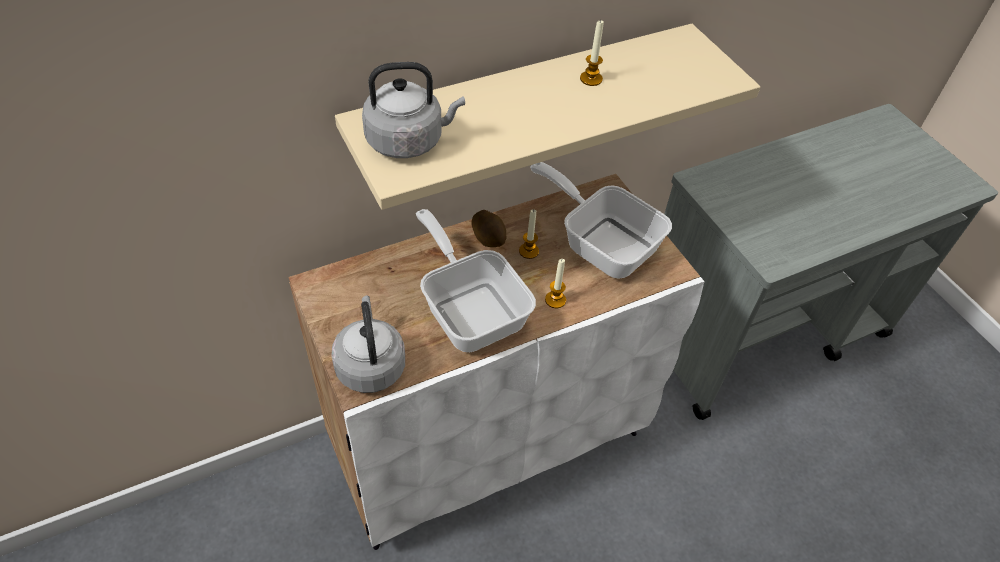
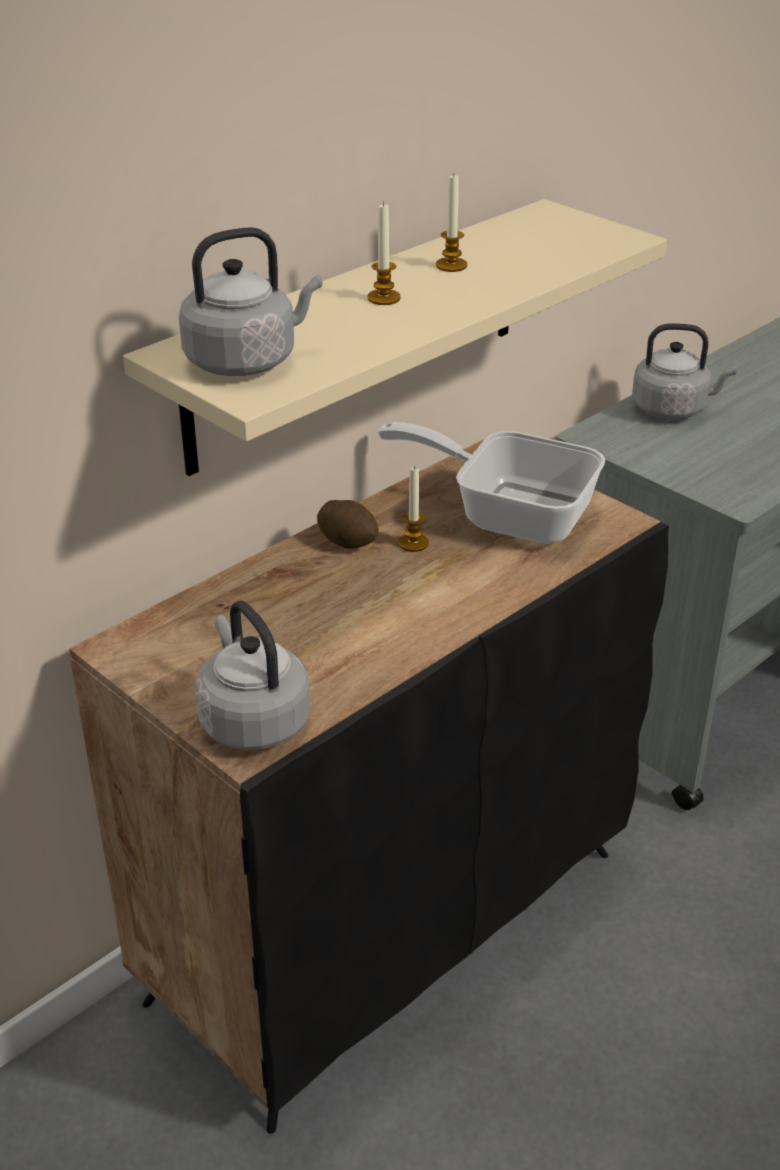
camera: 15 degrees left, 15 degrees down
white cabinet [289,174,705,550] -> black cabinet [69,438,669,1134]
frying pan [416,209,536,352] -> none
candle [545,259,566,308] -> candle moved to [367,202,401,305]
none -> grey kettle [632,323,737,419]

